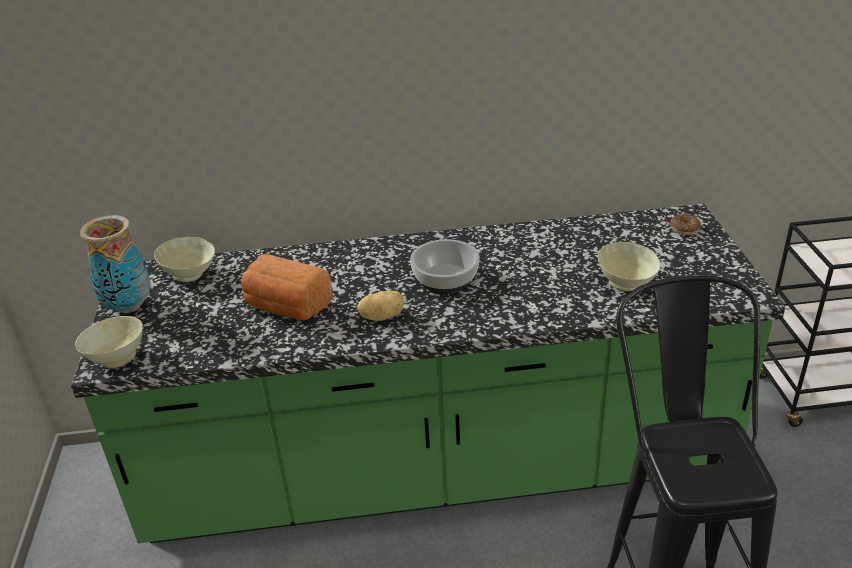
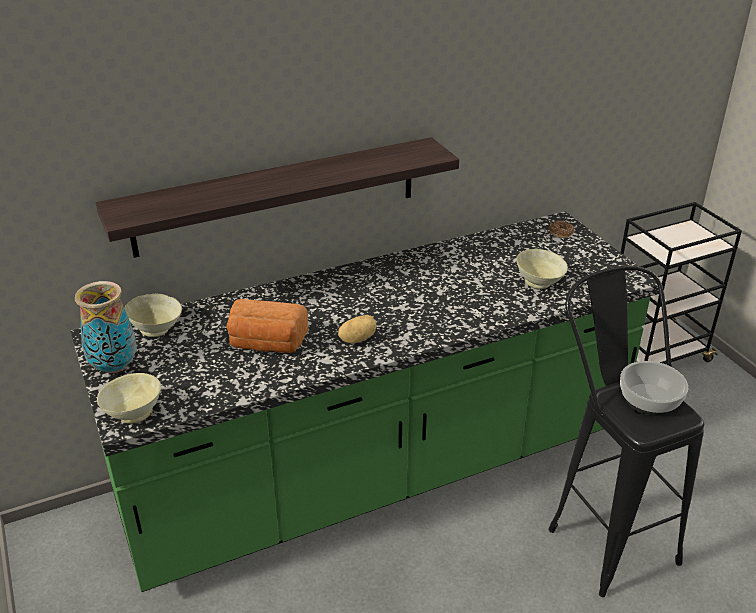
camera: 20 degrees left, 0 degrees up
bowl [410,239,480,294] -> bowl moved to [620,361,688,416]
none -> shelf [96,137,459,258]

